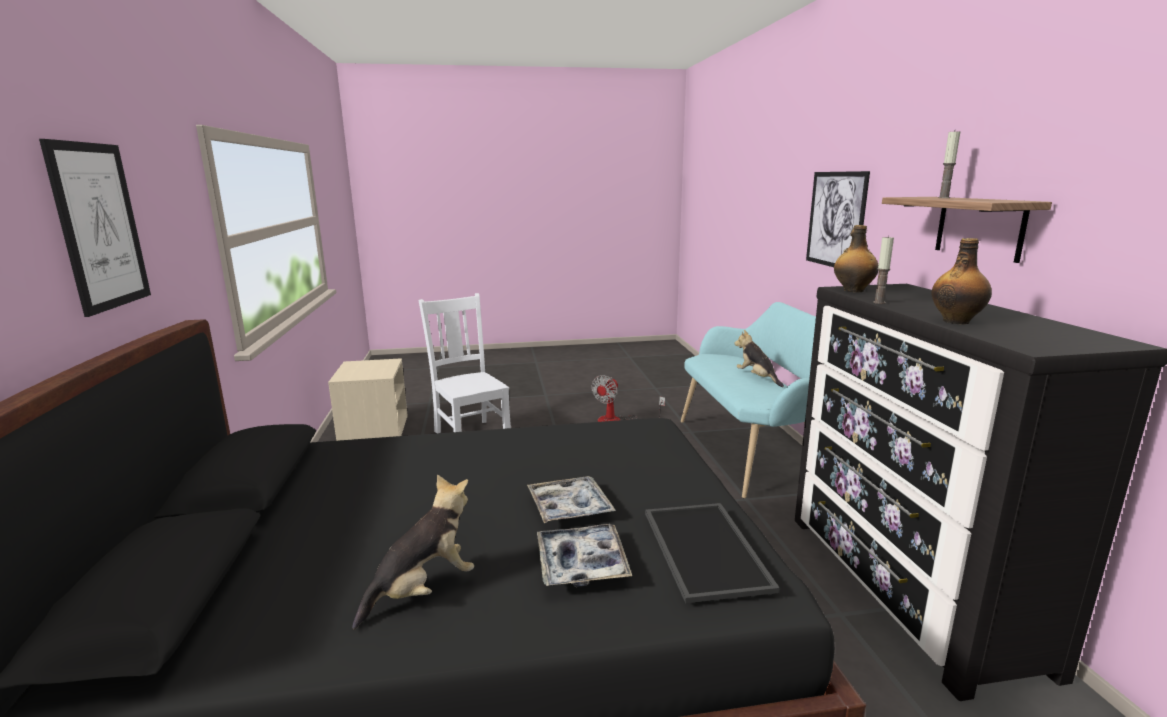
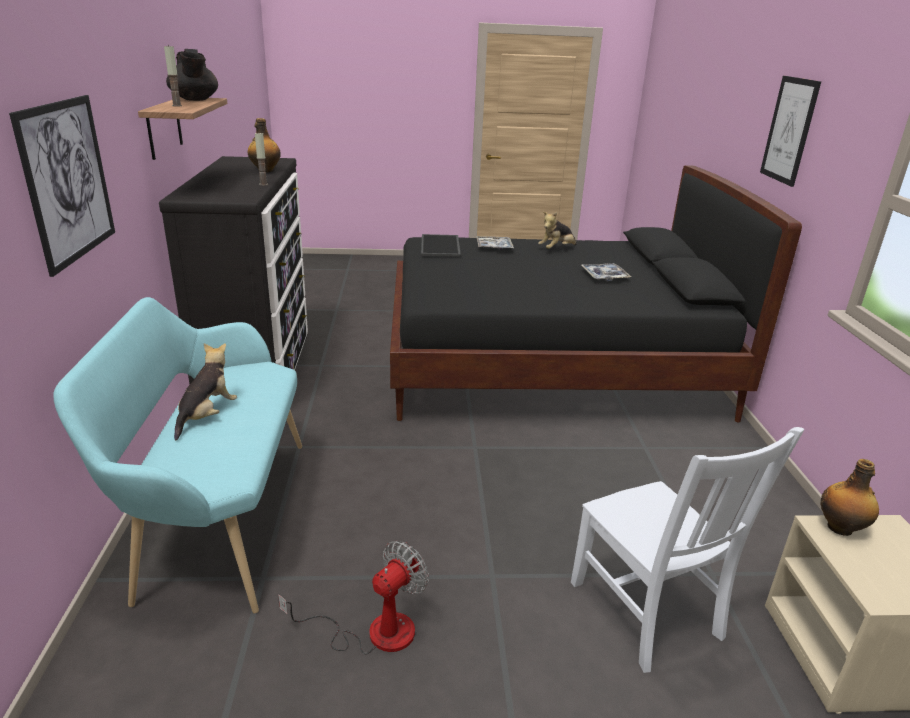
camera: 175 degrees left, 10 degrees up
tray [527,476,616,523] -> tray moved to [581,263,631,281]
plush toy [734,330,784,387] -> plush toy turned 135 degrees counterclockwise [174,343,237,440]
bottle [834,225,879,292] -> bottle moved to [821,459,879,536]
none -> black teapot [166,49,218,101]

